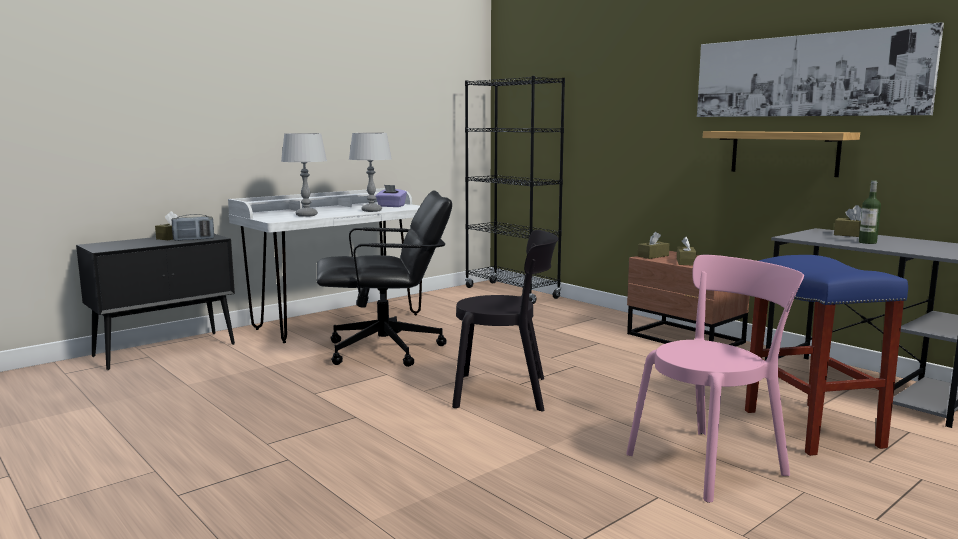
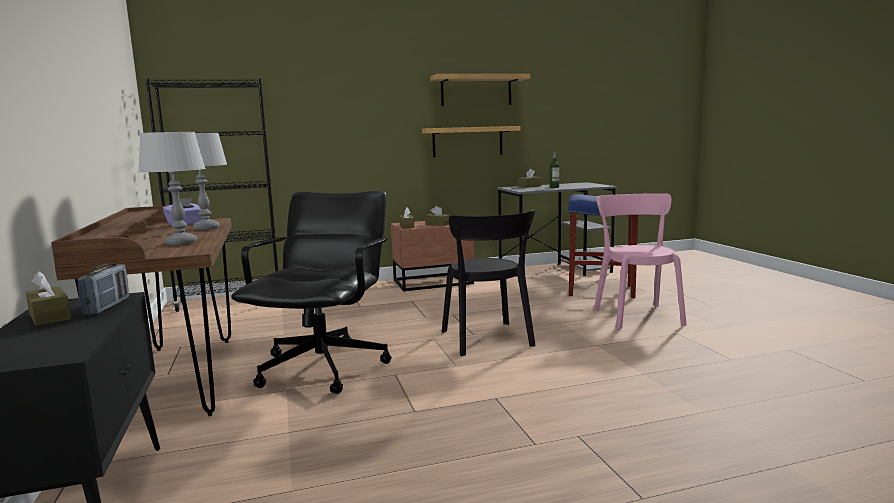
camera: 65 degrees left, 0 degrees up
white desk [228,188,422,343] -> brown desk [51,206,232,416]
black chair [452,230,559,412] -> black chair turned 135 degrees clockwise [442,210,536,356]
picture [697,22,944,117] -> shelf [430,74,530,106]

